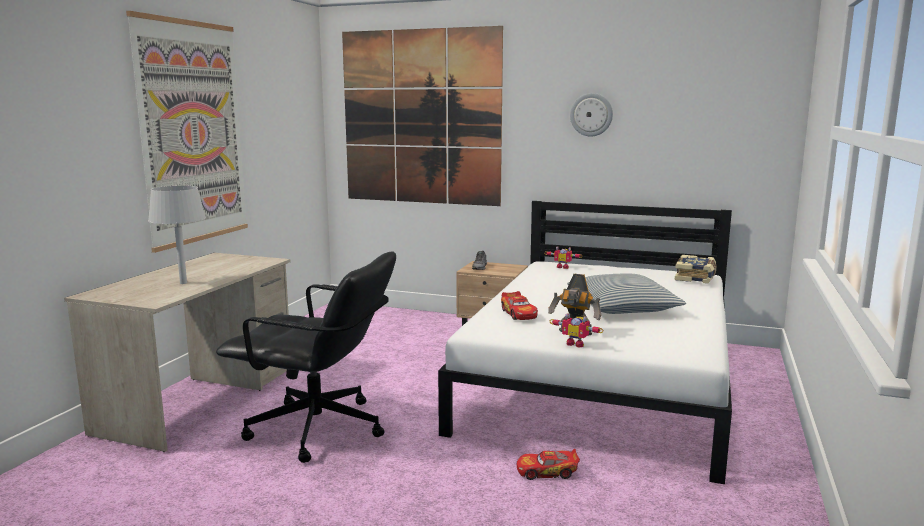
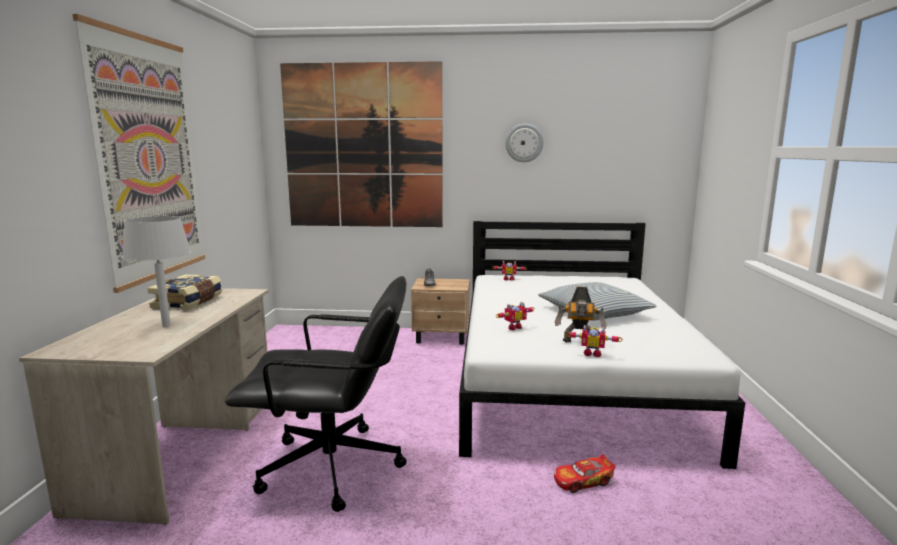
camera: 15 degrees left, 0 degrees up
toy car [501,291,538,320] -> toy robot [496,302,535,330]
book [675,255,717,284] -> book moved to [147,274,222,310]

